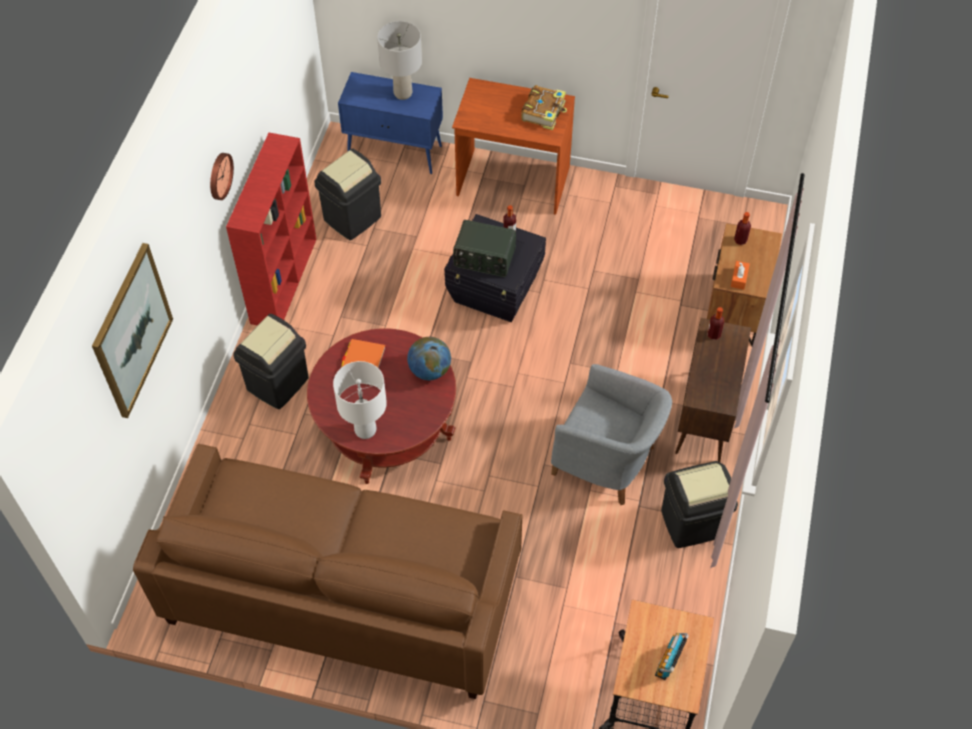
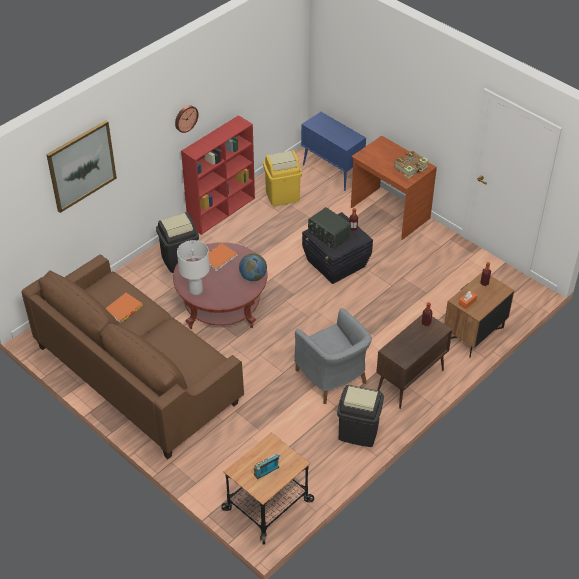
camera: 30 degrees right, 10 degrees down
black trash can [314,149,381,240] -> yellow trash can [263,150,302,207]
grey table lamp [377,21,422,100] -> none
none -> orange book [105,293,143,323]

